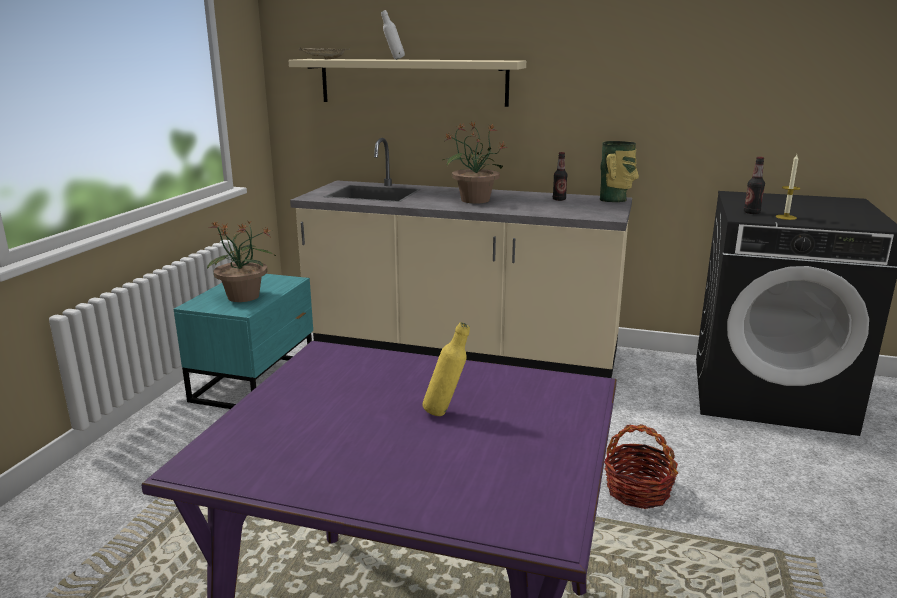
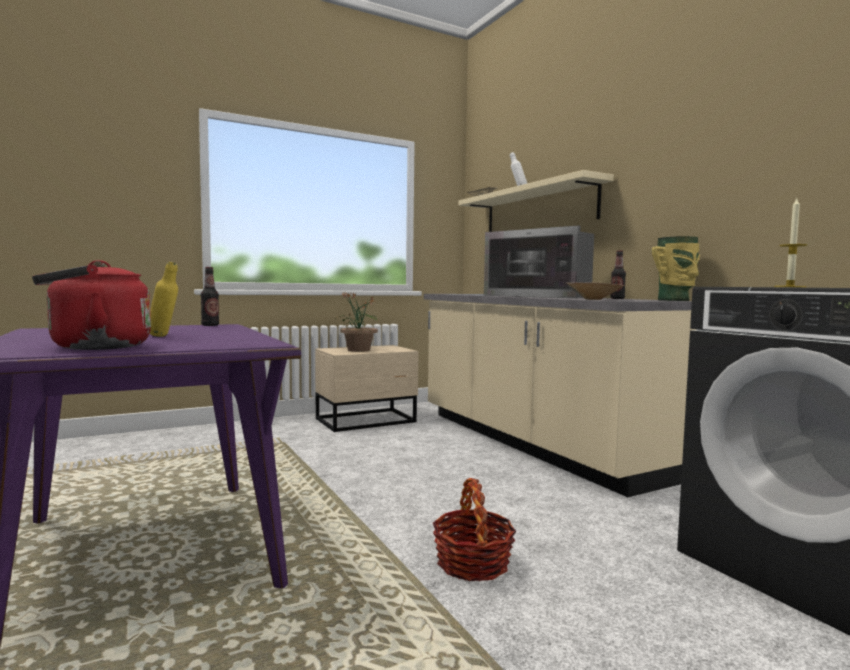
camera: 45 degrees right, 15 degrees down
turquoise nightstand [174,274,313,409] -> beige nightstand [315,345,419,432]
potted plant [443,122,508,204] -> microwave [484,225,594,298]
bottle [744,157,765,214] -> bottle moved to [201,267,219,326]
none -> red kettle [32,260,151,350]
none -> beige bowl [567,282,625,300]

